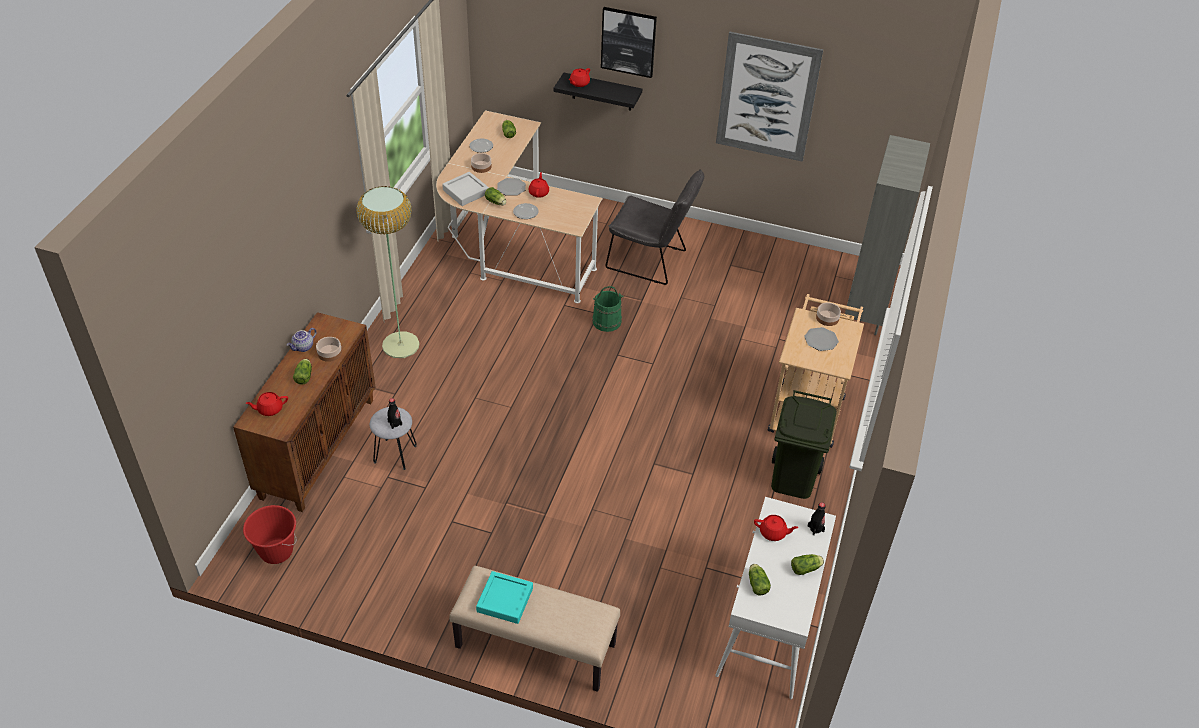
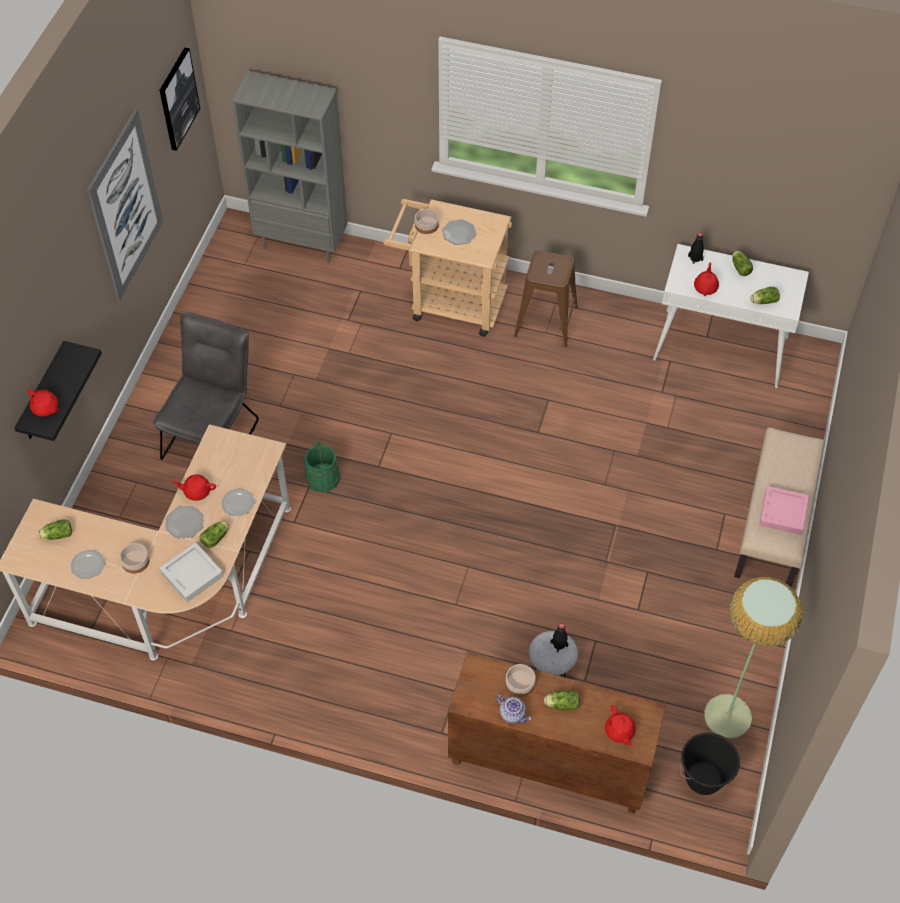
camera: 90 degrees left, 10 degrees up
red bucket [243,505,296,564] -> black bucket [680,733,740,795]
floor lamp [356,186,420,358] -> floor lamp moved to [704,577,803,739]
turquoise tray [476,571,533,624] -> pink tray [759,486,809,535]
picture [601,7,657,78] -> picture moved to [160,48,200,151]
green trash can [771,390,837,499] -> brown stool [514,251,578,347]

